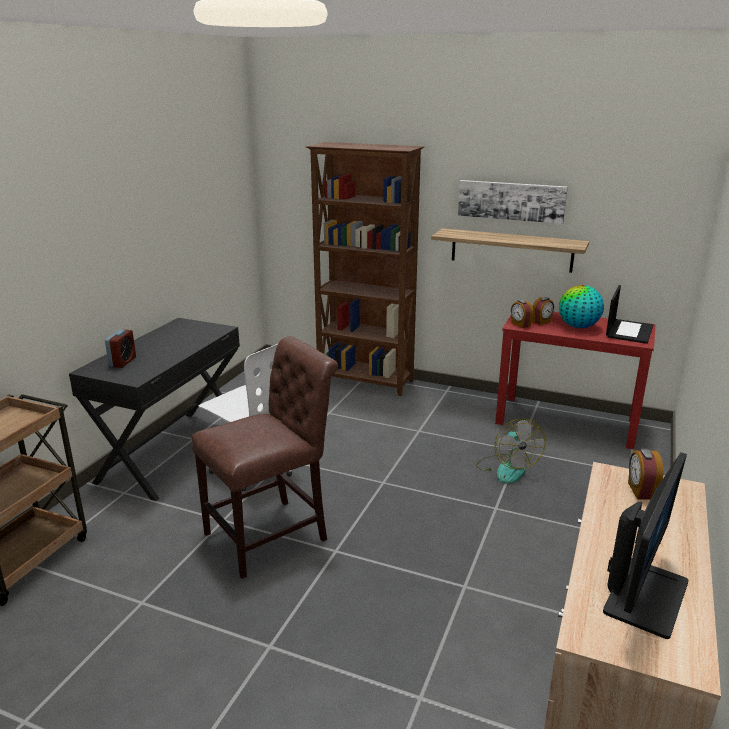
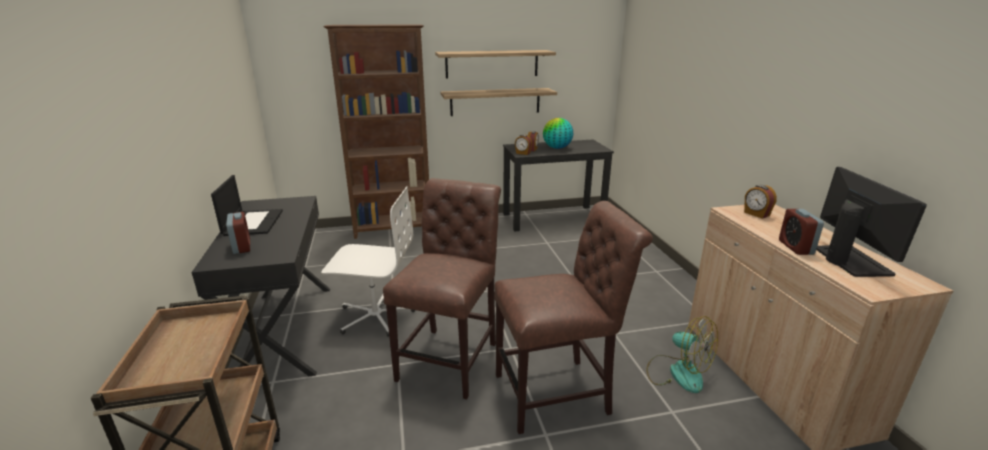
camera: 35 degrees left, 0 degrees up
picture [458,180,568,224] -> shelf [435,50,556,78]
fan [476,418,546,484] -> fan moved to [646,316,718,393]
red desk [495,312,656,449] -> black desk [503,140,614,231]
laptop [606,285,653,344] -> laptop moved to [211,175,283,236]
none -> brown chair [494,201,653,434]
none -> alarm clock [779,209,824,255]

